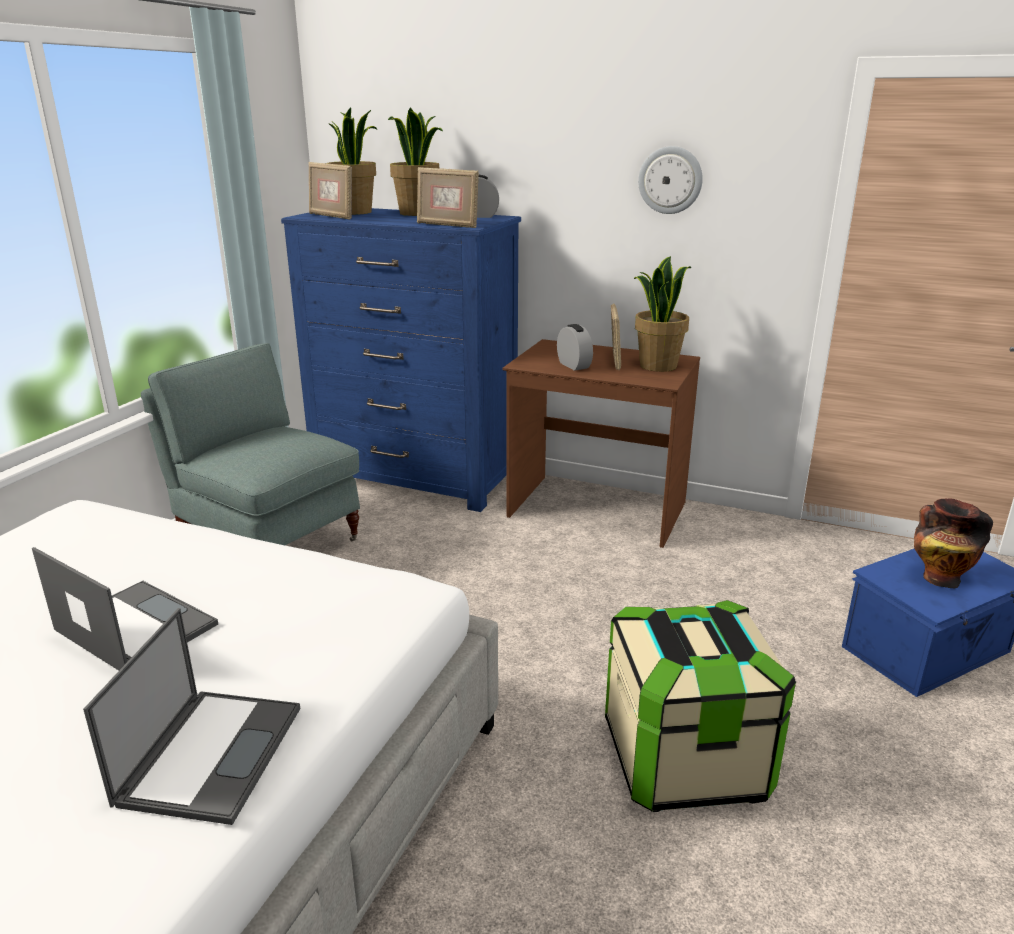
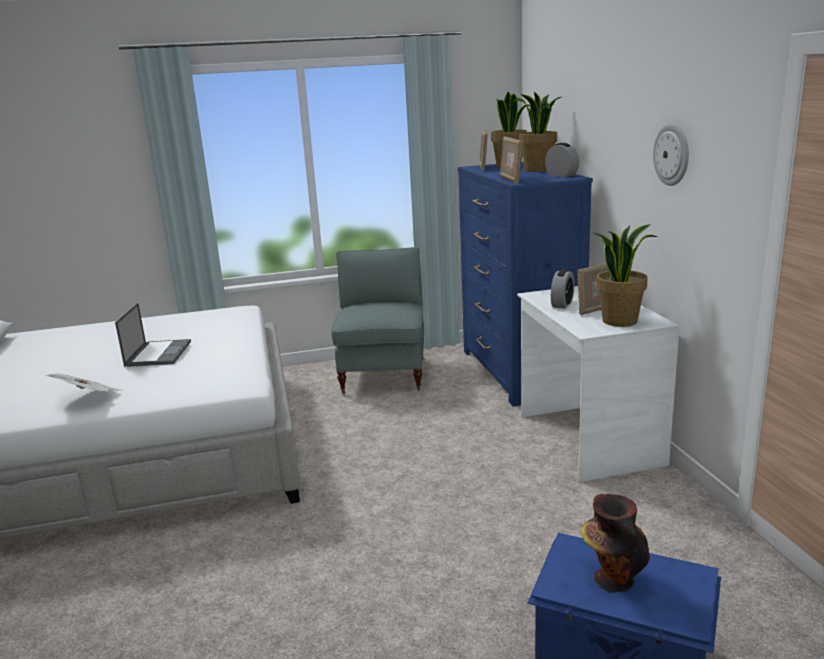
camera: 55 degrees right, 5 degrees down
laptop [83,608,300,825] -> newspaper [45,374,122,392]
brown desk [503,339,700,548] -> white desk [517,286,680,482]
storage box [605,600,796,812] -> none

